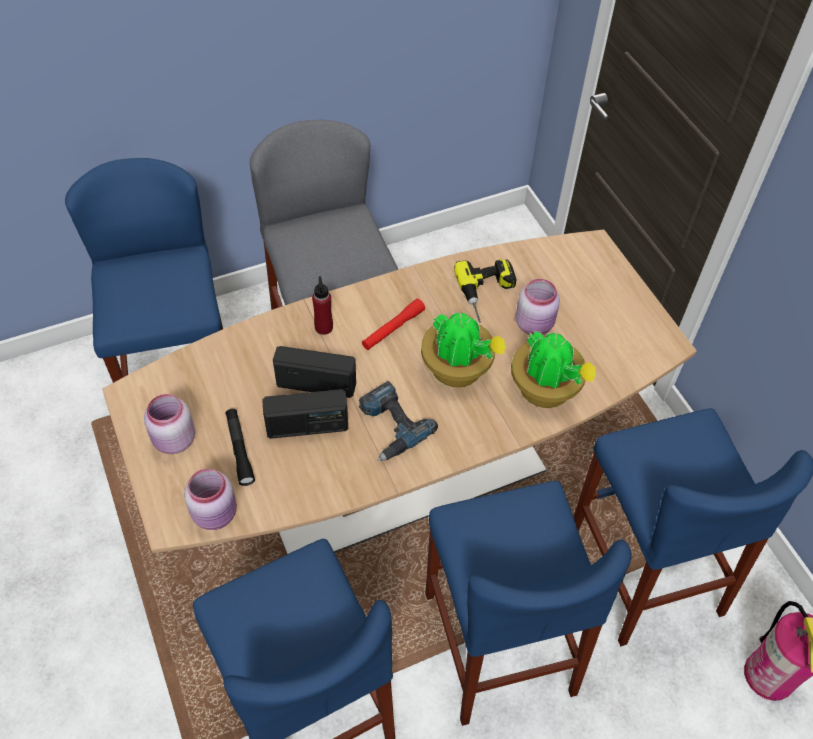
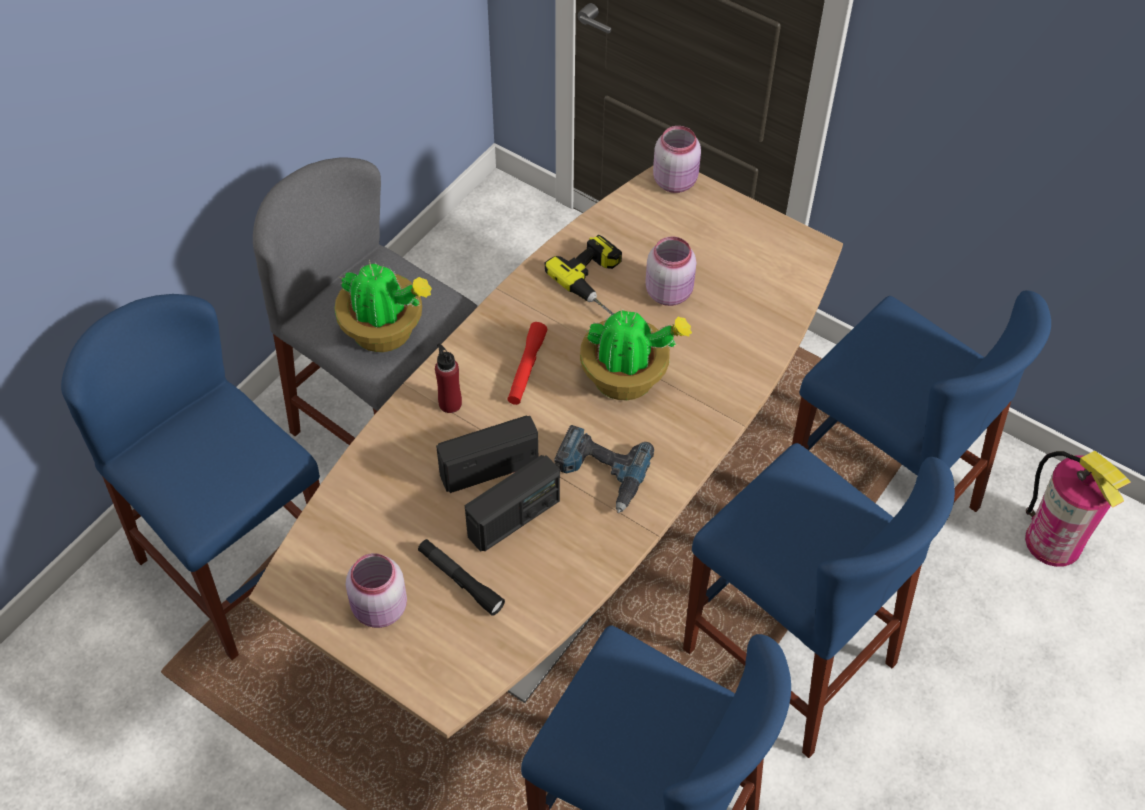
camera: 30 degrees left, 0 degrees up
pink jar [184,469,237,530] -> pink jar moved to [653,126,701,193]
potted plant [511,330,596,408] -> potted plant moved to [334,260,432,352]

